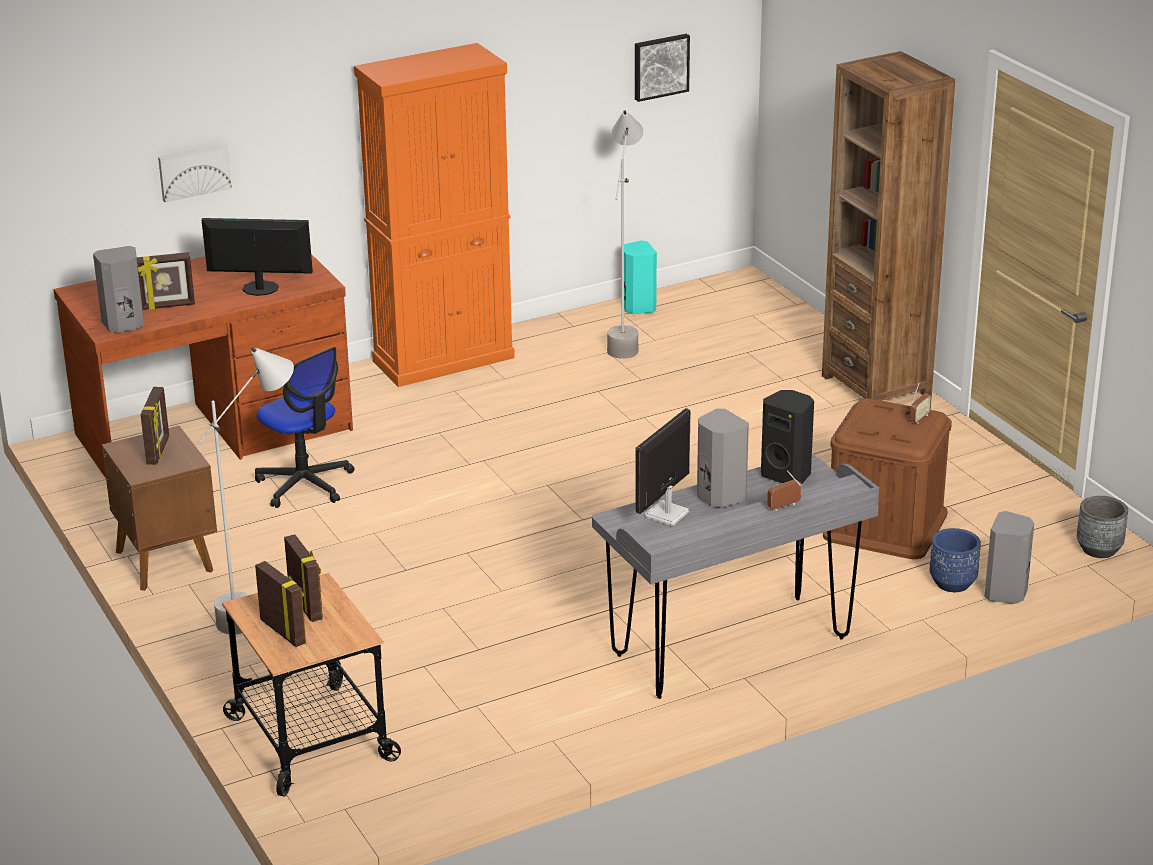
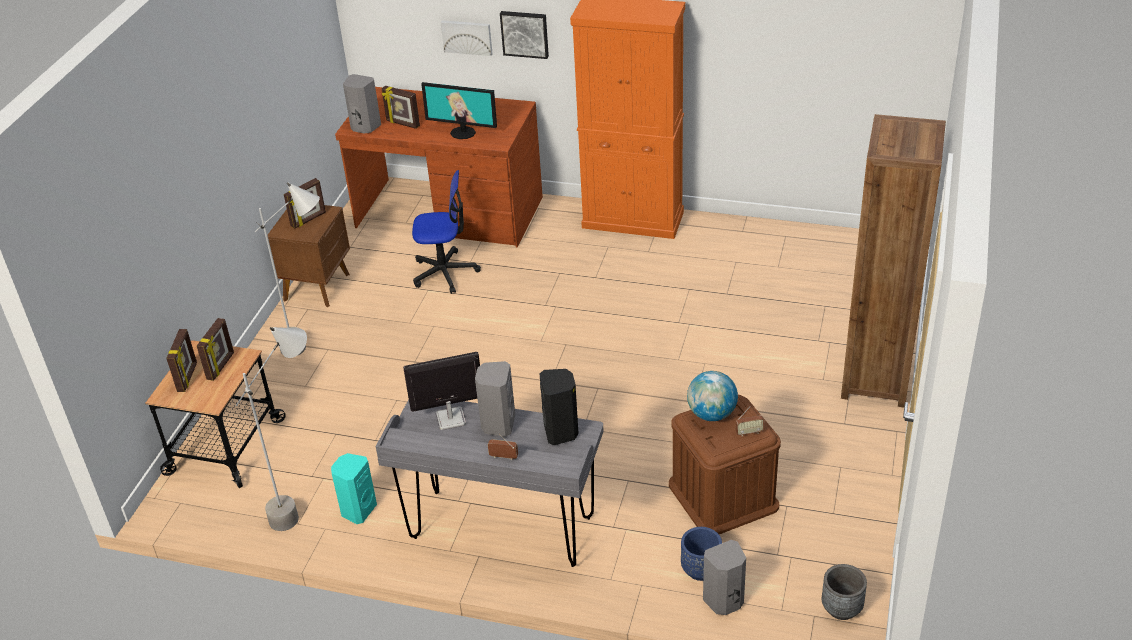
camera: 45 degrees right, 10 degrees up
monitor [202,218,313,296] -> monitor turned 150 degrees clockwise [421,82,497,139]
office chair [255,347,355,508] -> office chair turned 90 degrees counterclockwise [412,170,481,294]
grey floor lamp [607,110,644,359] -> grey floor lamp moved to [236,327,307,531]
turquoise speaker [624,240,657,314] -> turquoise speaker moved to [331,453,377,524]
picture [635,34,690,102] -> picture moved to [500,11,549,59]
none -> globe [687,371,738,421]

